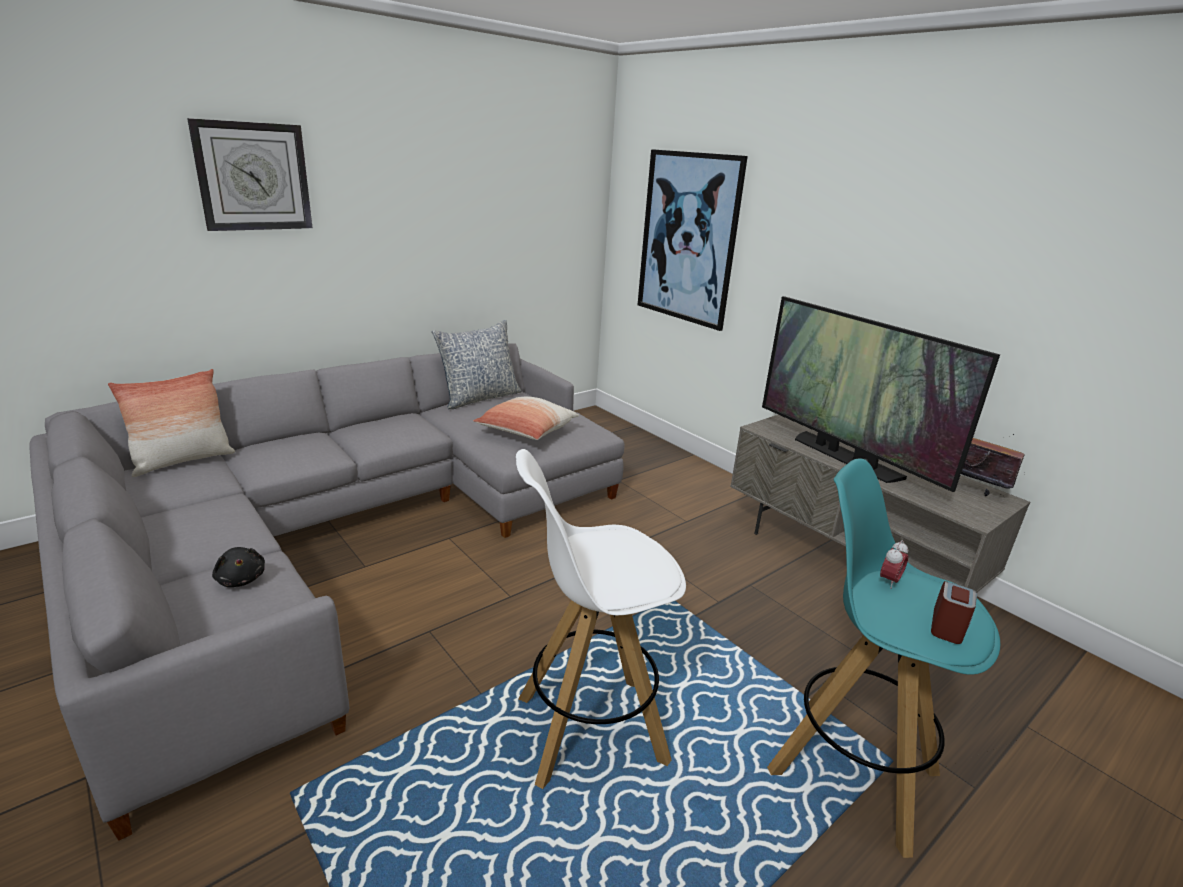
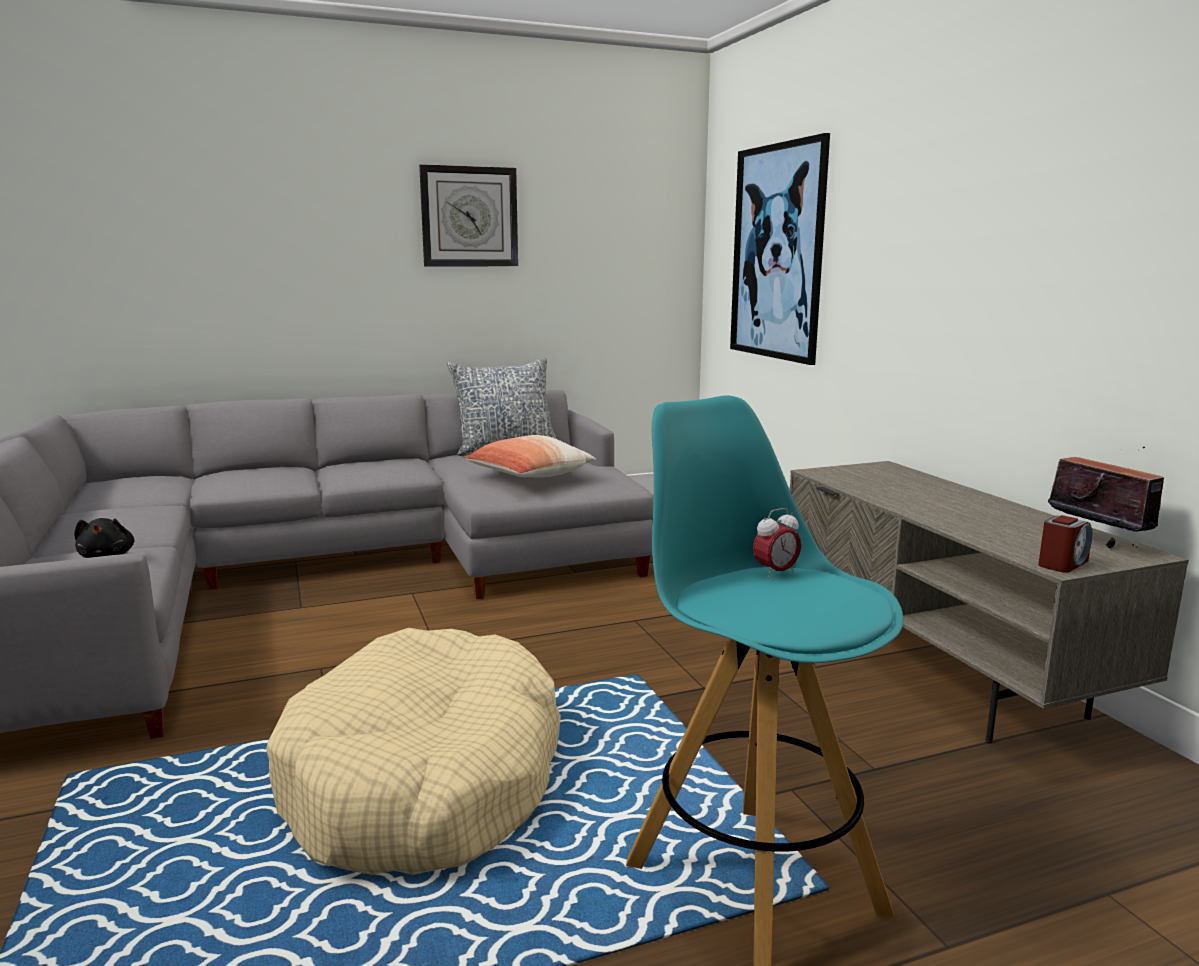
camera: 20 degrees right, 10 degrees down
pillow [108,369,235,477] -> none
wall clock [187,118,312,231] -> wall clock moved to [419,164,518,267]
white stool [516,449,686,789] -> beige dog bed [266,628,561,875]
television [762,296,1000,492] -> none
alarm clock [931,581,977,644] -> alarm clock moved to [1038,515,1093,573]

